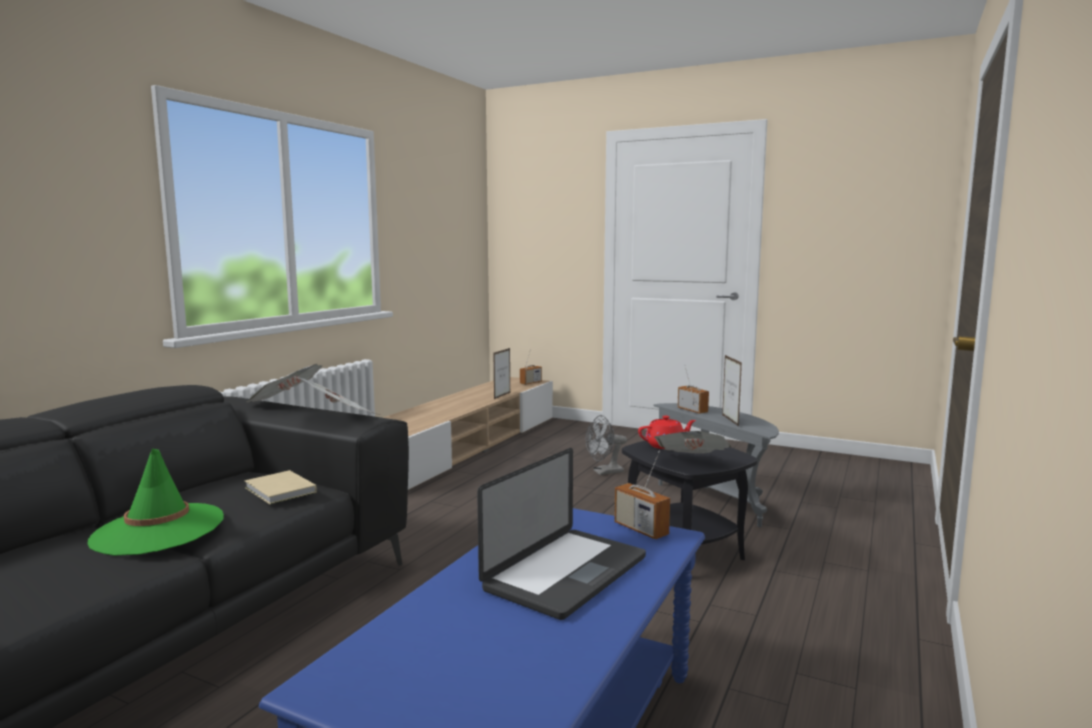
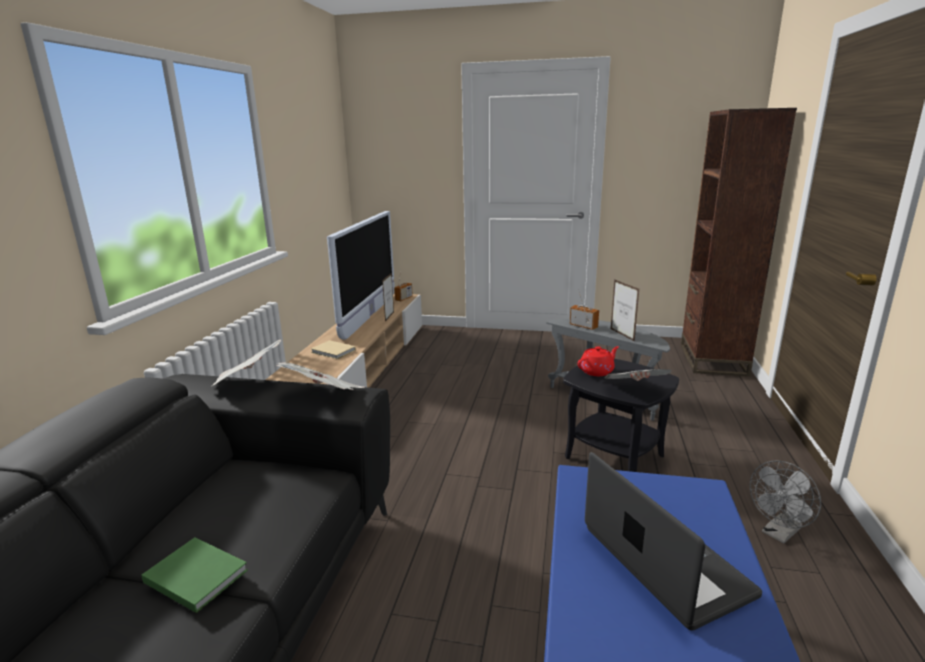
camera: 15 degrees left, 10 degrees up
green hat [88,449,224,556] -> green book [141,537,248,613]
beige book [245,470,317,504] -> beige book moved to [311,340,356,359]
laptop [477,448,646,620] -> laptop turned 45 degrees counterclockwise [585,452,762,631]
grey fan [586,415,627,475] -> grey fan moved to [750,460,821,543]
radio [614,451,670,539] -> none
none -> television [327,211,395,340]
none -> brown bookcase [681,108,797,377]

